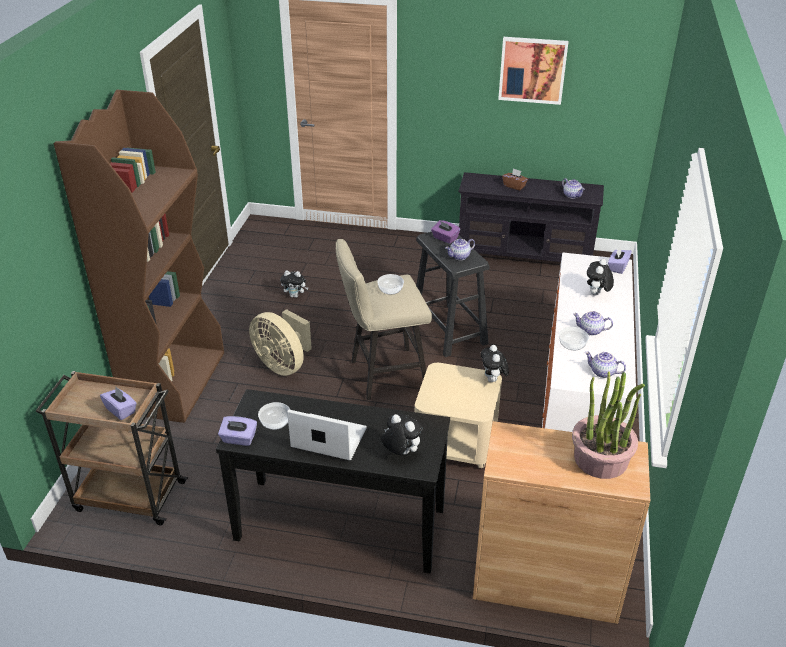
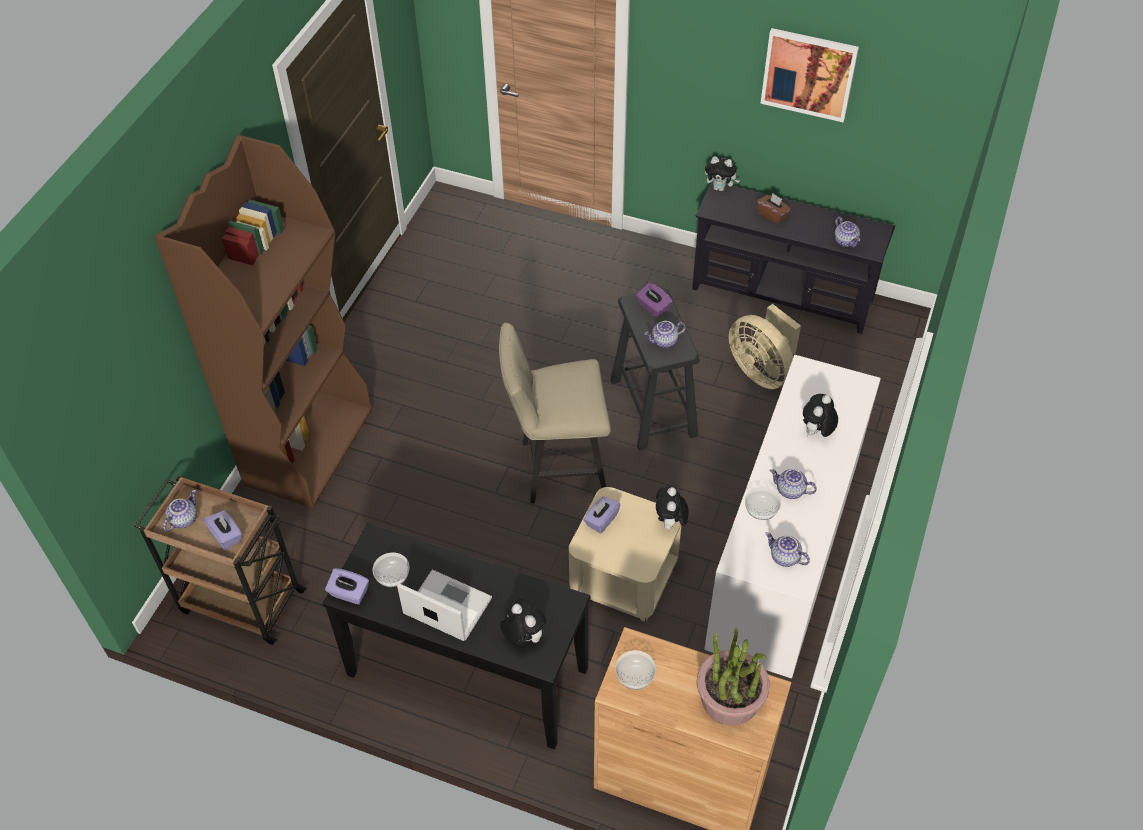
camera: 10 degrees right, 15 degrees up
beige fan [249,309,312,376] -> beige fan moved to [729,304,801,389]
plush toy [280,270,309,298] -> plush toy moved to [705,156,739,191]
bowl [377,274,404,295] -> bowl moved to [615,650,656,690]
purple tissue box [608,246,632,274] -> purple tissue box moved to [583,496,621,534]
none -> teapot [163,490,197,532]

